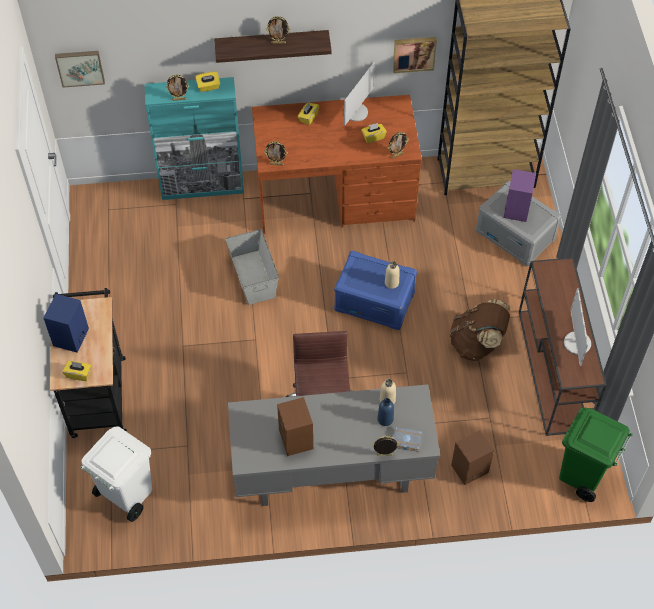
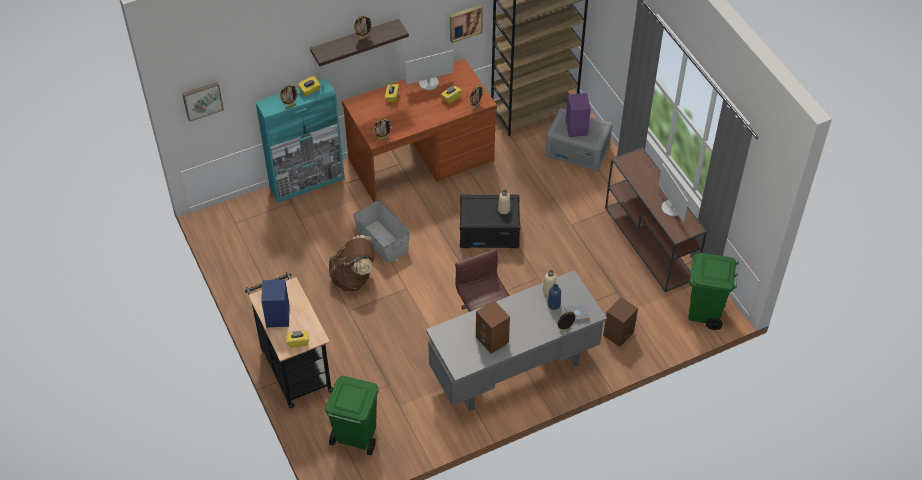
camera: 20 degrees left, 5 degrees down
white trash can [80,426,152,522] -> green trash can [325,376,379,455]
blue storage box [334,251,417,330] -> black storage box [460,194,520,248]
monitor [344,62,375,125] -> monitor turned 60 degrees clockwise [405,50,453,90]
brown backpack [450,299,510,361] -> brown backpack moved to [329,235,374,291]

